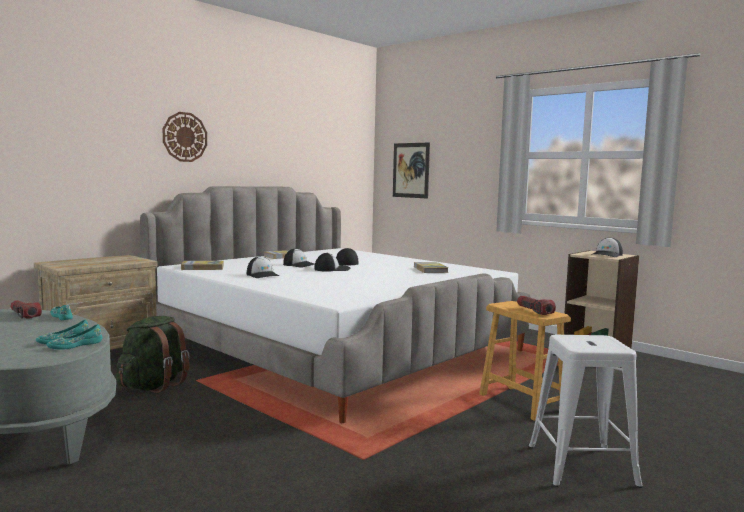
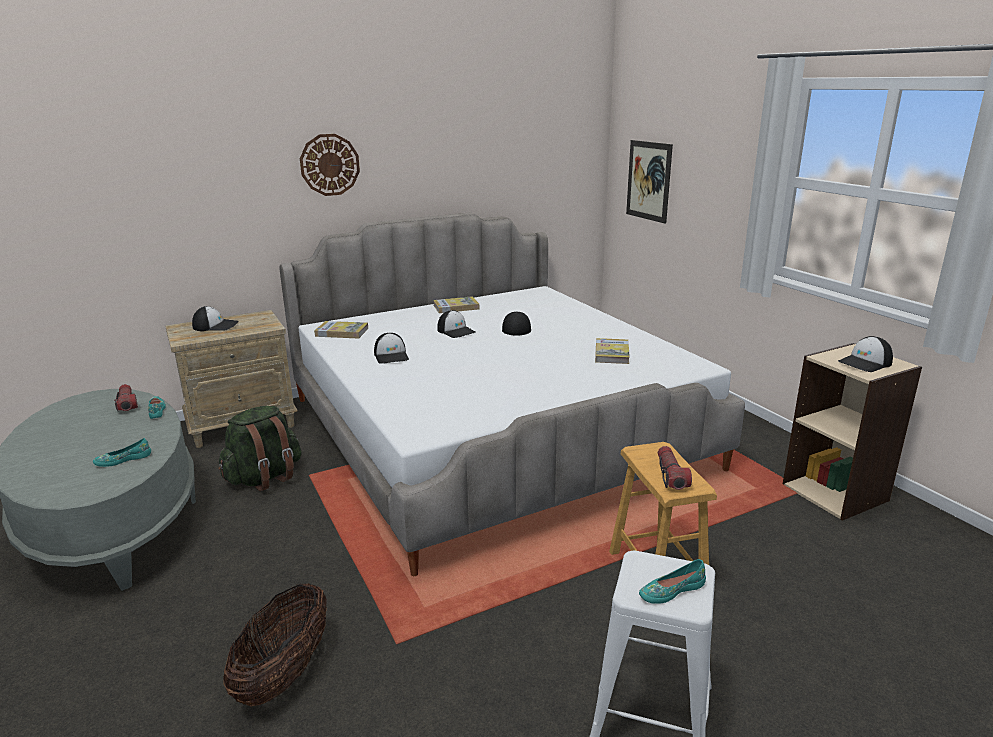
camera: 20 degrees right, 15 degrees up
turquoise shoe [47,324,103,349] -> turquoise shoe moved to [639,559,706,604]
cap [314,253,350,272] -> cap moved to [192,306,238,331]
none -> basket [223,583,327,706]

